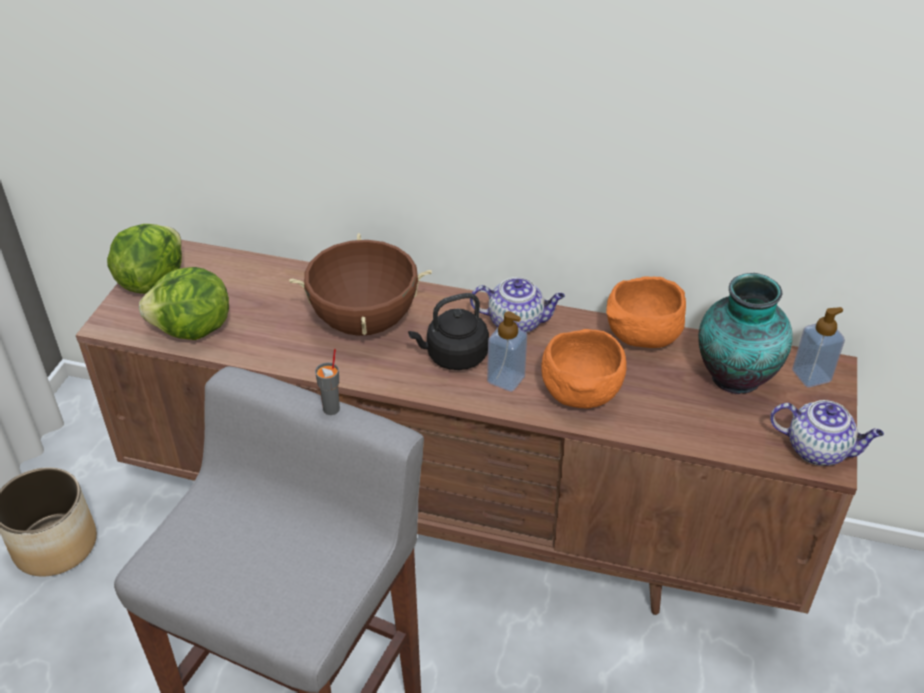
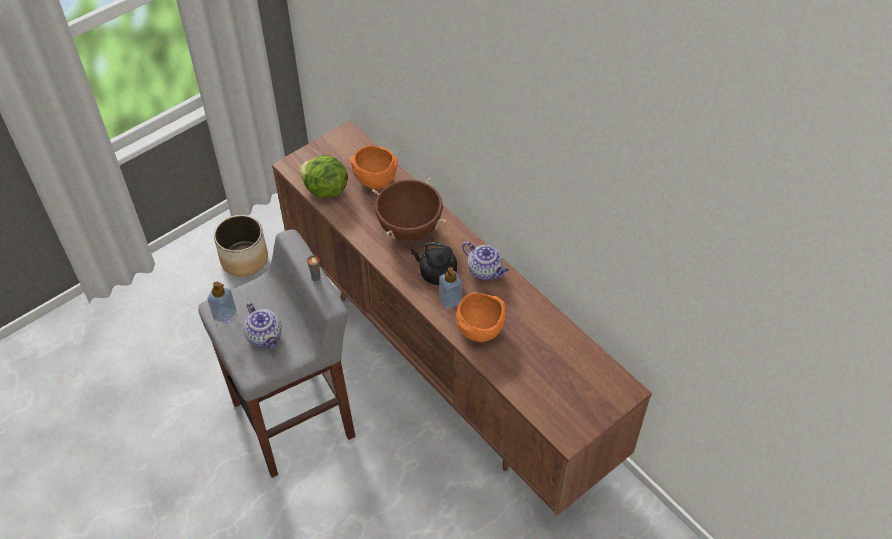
camera: 35 degrees right, 10 degrees up
lettuce [107,224,182,294] -> none
orange bowl [606,277,686,348] -> orange bowl moved to [350,145,398,189]
vase [698,273,793,394] -> none
teapot [770,400,884,466] -> teapot moved to [243,302,282,349]
soap dispenser [792,307,845,387] -> soap dispenser moved to [207,281,236,324]

